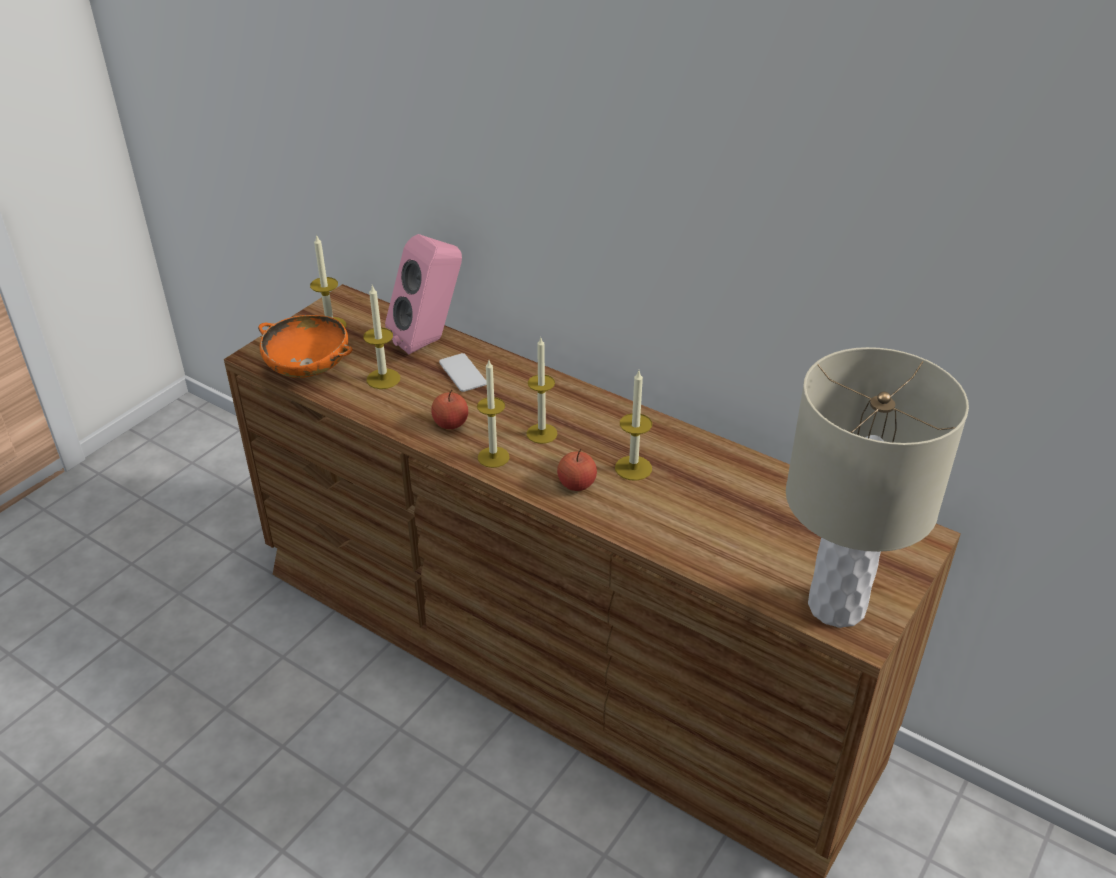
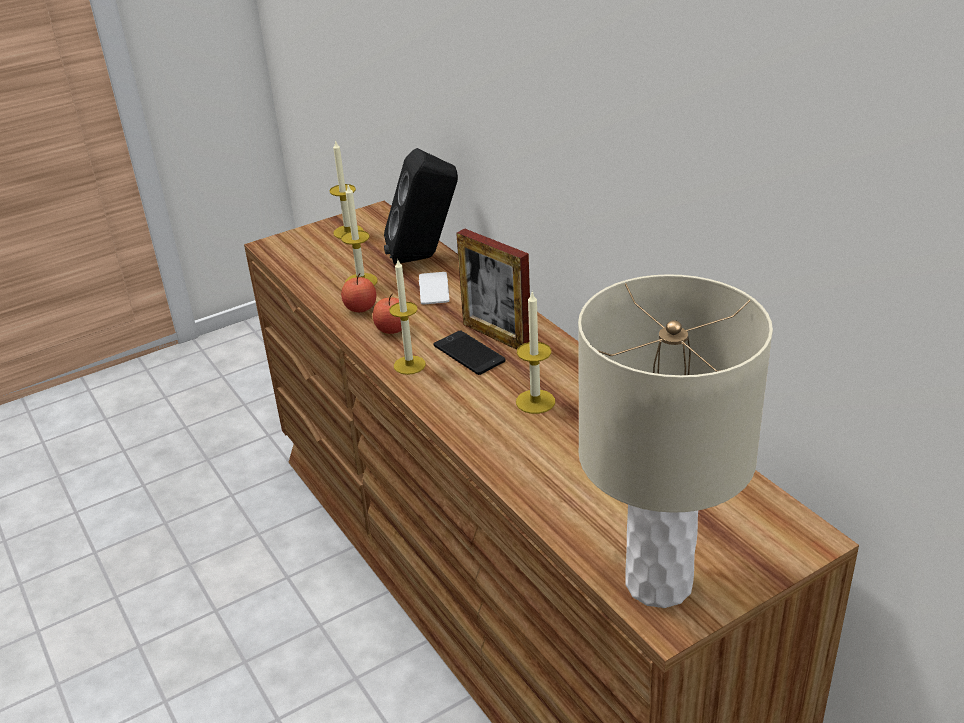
camera: 25 degrees right, 5 degrees down
orange bowl [258,315,352,378] -> none
pink speaker [385,234,462,354] -> black speaker [384,148,458,264]
candle [526,338,558,444] -> phone [434,330,505,375]
apple [557,449,597,491] -> apple moved to [341,273,376,312]
none -> picture frame [456,228,530,350]

